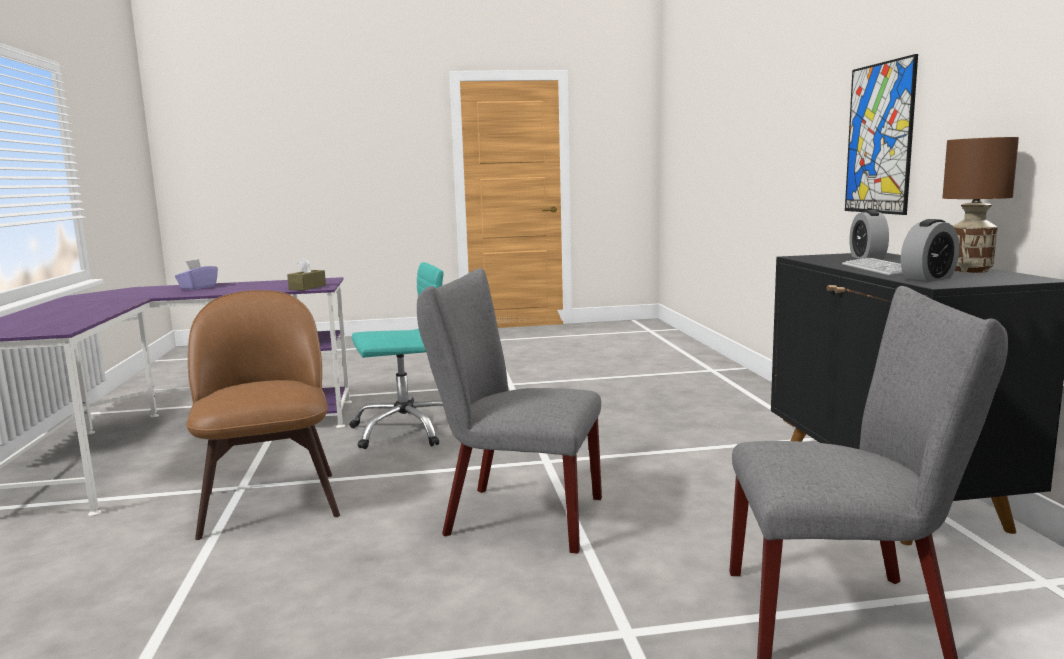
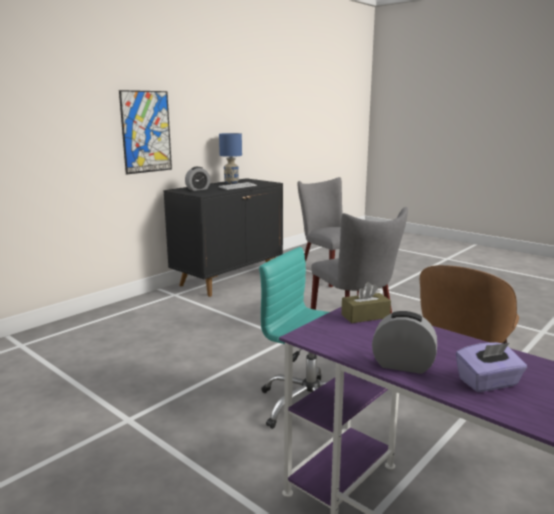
camera: 130 degrees left, 5 degrees up
alarm clock [901,219,959,282] -> alarm clock moved to [372,311,437,374]
brown table lamp [942,137,1019,273] -> blue table lamp [219,133,242,183]

